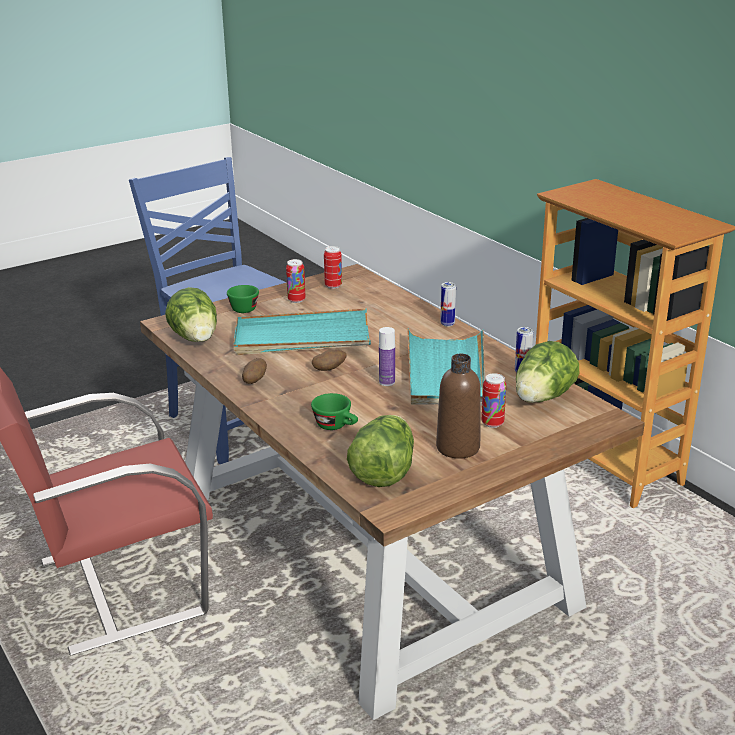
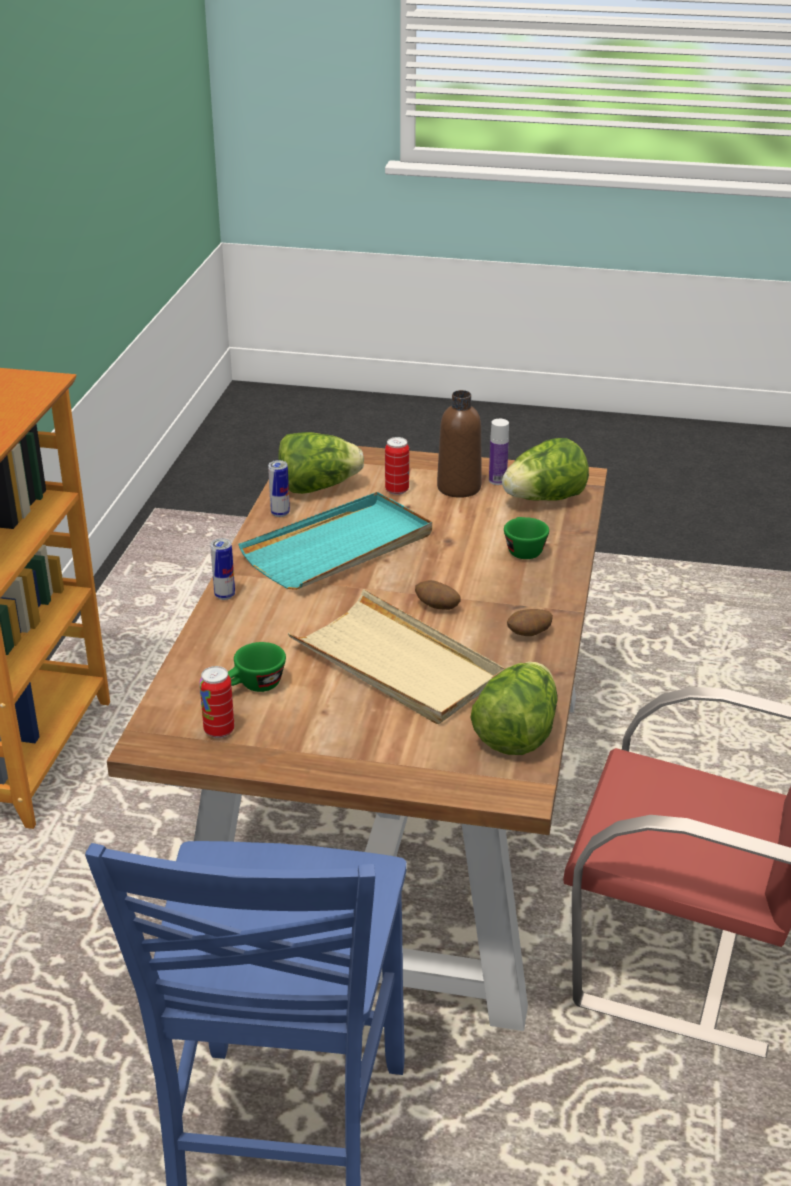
camera: 135 degrees left, 5 degrees up
green cup [227,285,259,313] -> green cup moved to [228,642,286,692]
turquoise tray [234,309,371,355] -> beige tray [288,589,505,724]
can [286,259,305,303] -> none
bottle [379,327,395,386] -> bottle moved to [489,419,509,485]

